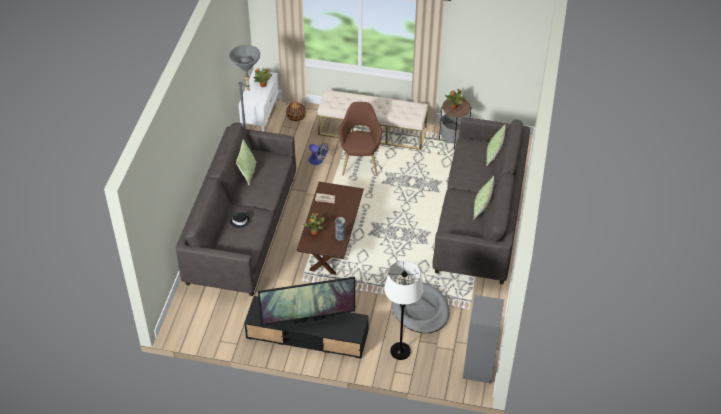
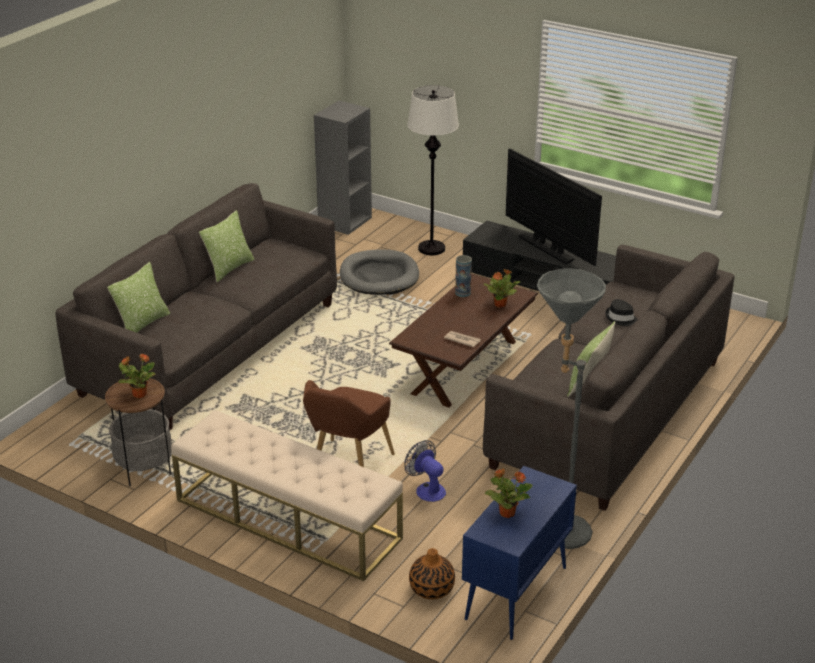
camera: 160 degrees left, 15 degrees down
white cabinet [239,70,279,132] -> blue cabinet [462,466,577,640]
television [258,277,355,328] -> television turned 45 degrees clockwise [505,149,602,266]

